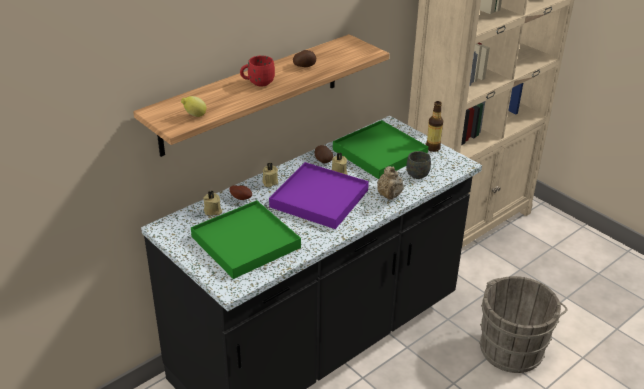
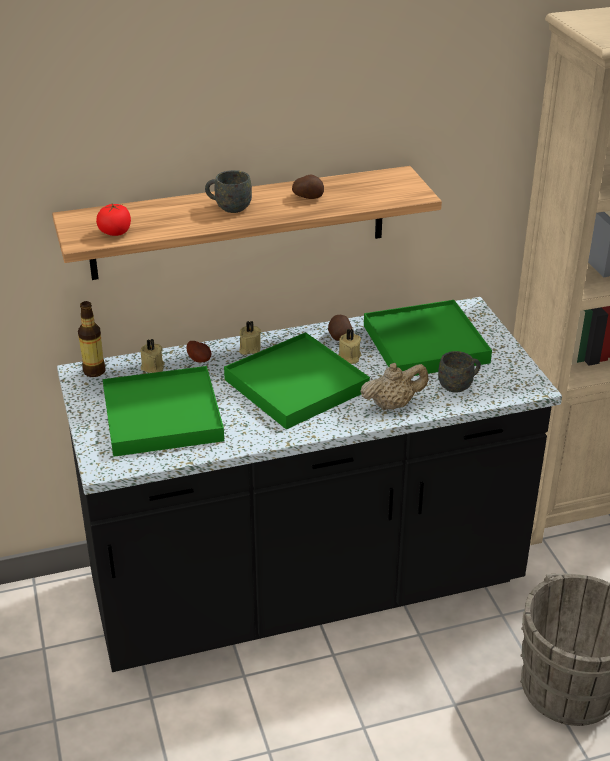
camera: 25 degrees right, 0 degrees up
lemon [181,96,206,117] -> tomato [96,204,131,236]
red mug [240,56,275,87] -> grey mug [205,170,252,213]
purple tray [269,162,369,229] -> green tray [224,332,370,429]
beige teapot [377,166,404,200] -> beige teapot turned 135 degrees counterclockwise [361,363,428,410]
bottle [426,101,443,152] -> bottle moved to [78,301,106,377]

